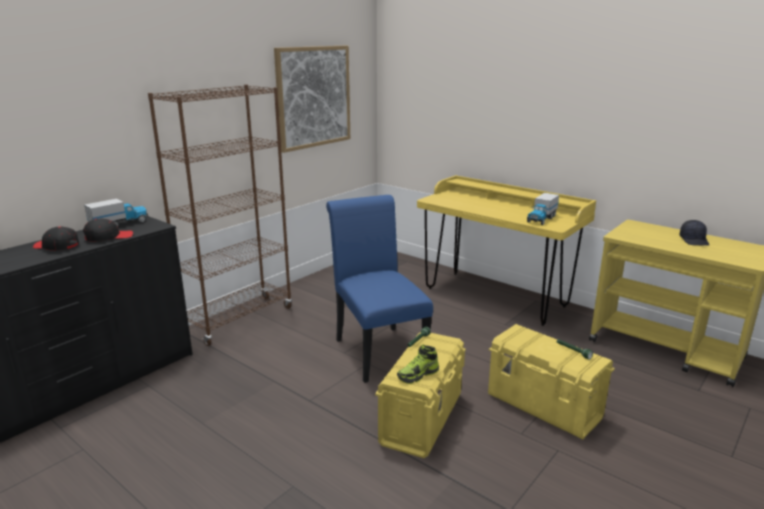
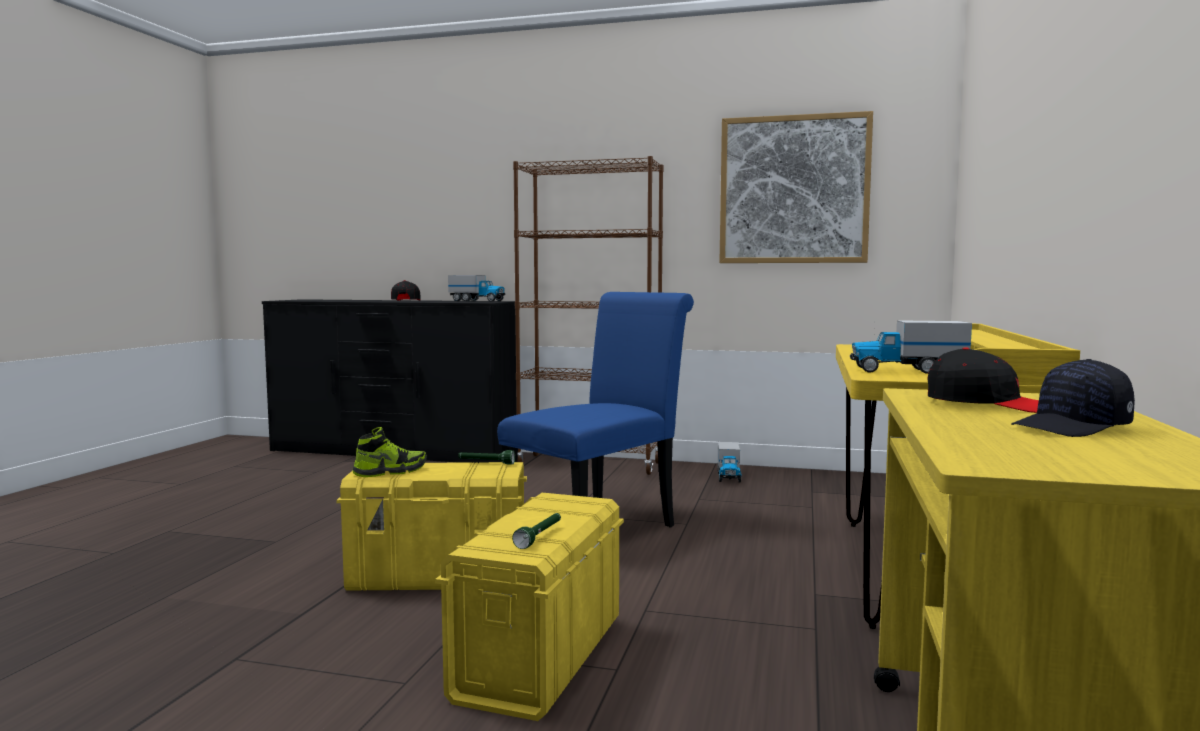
camera: 65 degrees right, 15 degrees down
black cap [83,219,133,242] -> black cap moved to [928,347,1039,413]
shoe [397,345,439,384] -> shoe turned 120 degrees clockwise [353,427,427,477]
none -> toy truck [718,442,741,483]

